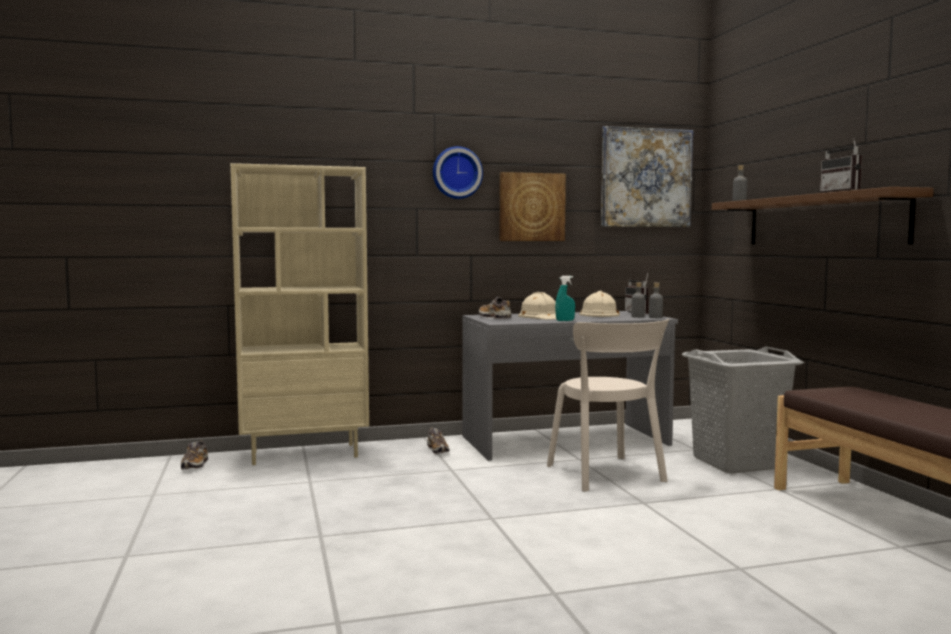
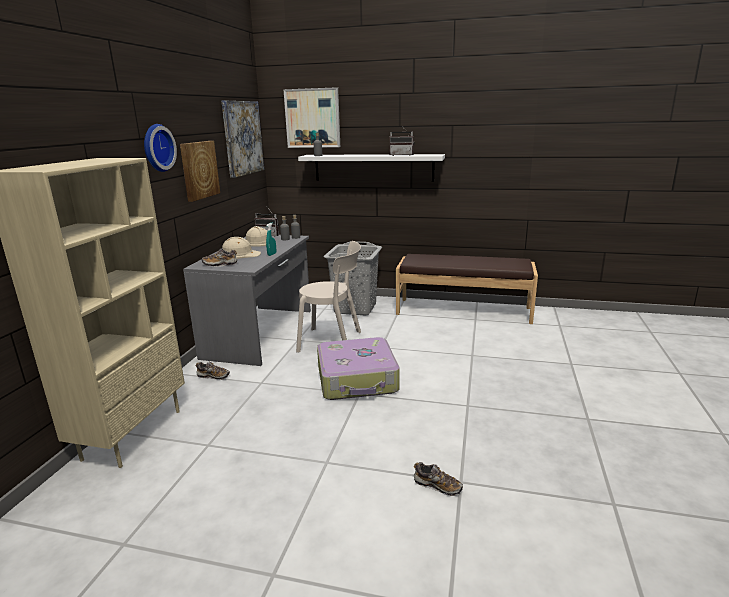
camera: 60 degrees left, 15 degrees up
shoe [181,440,208,470] -> shoe moved to [414,462,463,496]
brown shelf [712,187,934,245] -> white shelf [298,154,445,182]
none -> picture [283,87,340,148]
none -> suitcase [317,337,400,400]

